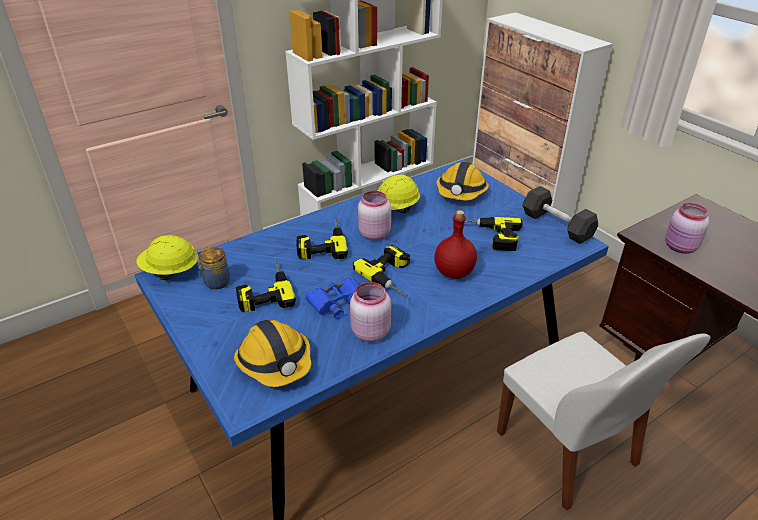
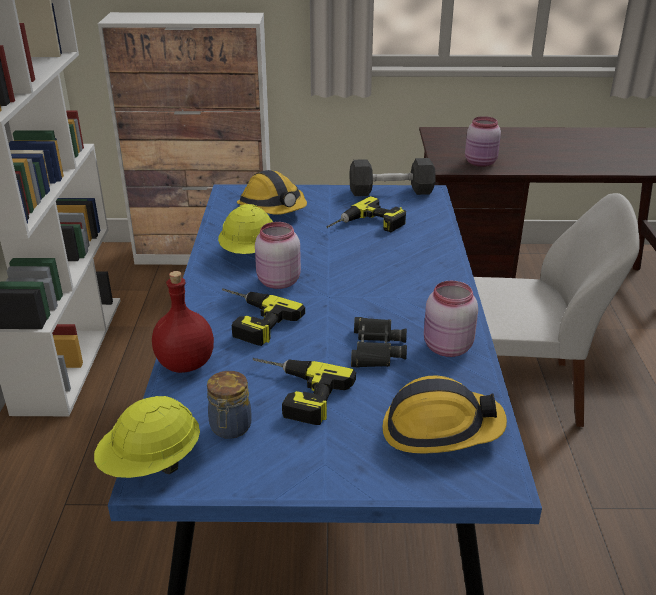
camera: 55 degrees left, 5 degrees down
blue binoculars [305,276,359,319] -> black binoculars [351,317,407,368]
power drill [353,245,410,297] -> none
red bottle [434,210,477,279] -> red bottle moved to [152,271,214,373]

